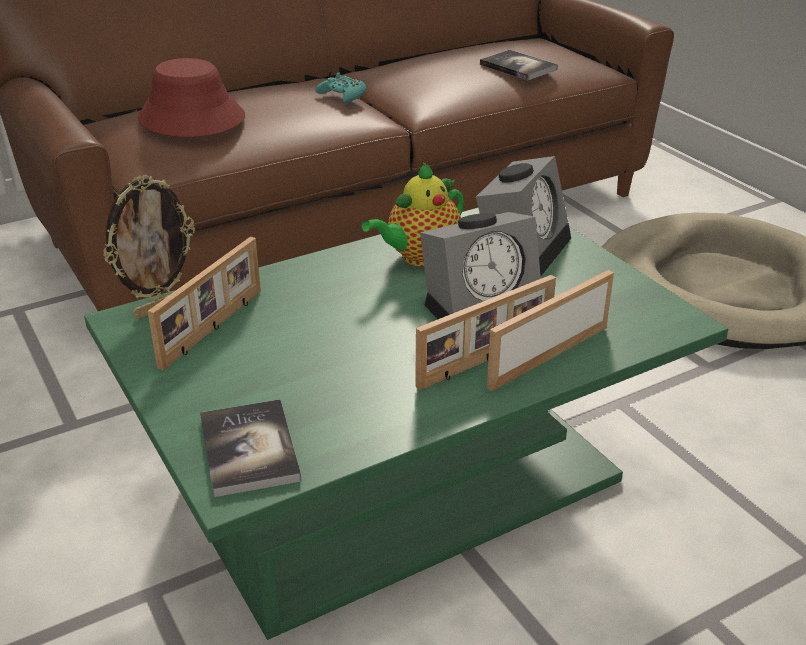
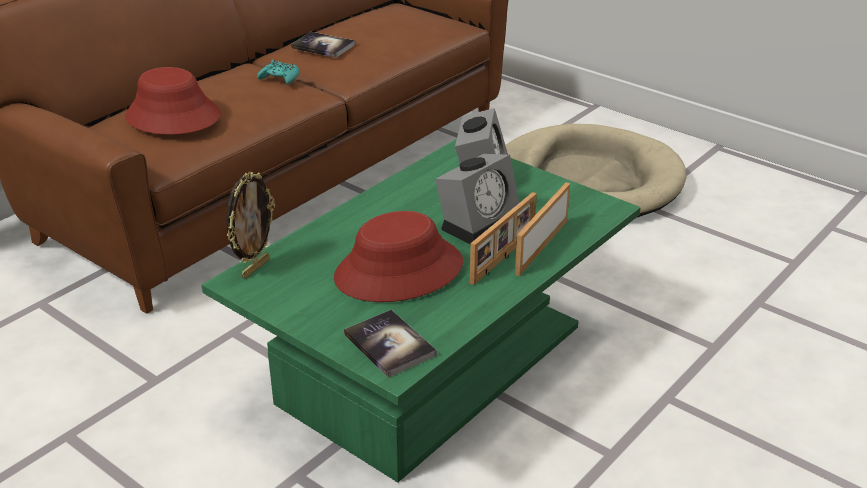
camera: 20 degrees left, 0 degrees up
picture frame [148,237,261,370] -> none
teapot [362,162,464,267] -> none
book [480,50,558,80] -> book moved to [291,32,355,58]
none -> red hat [334,211,463,302]

